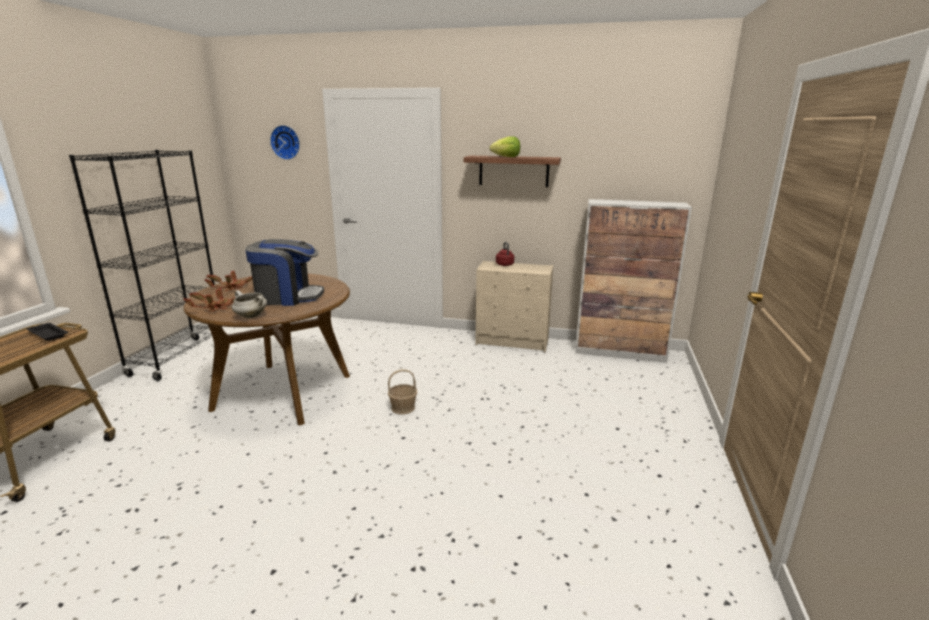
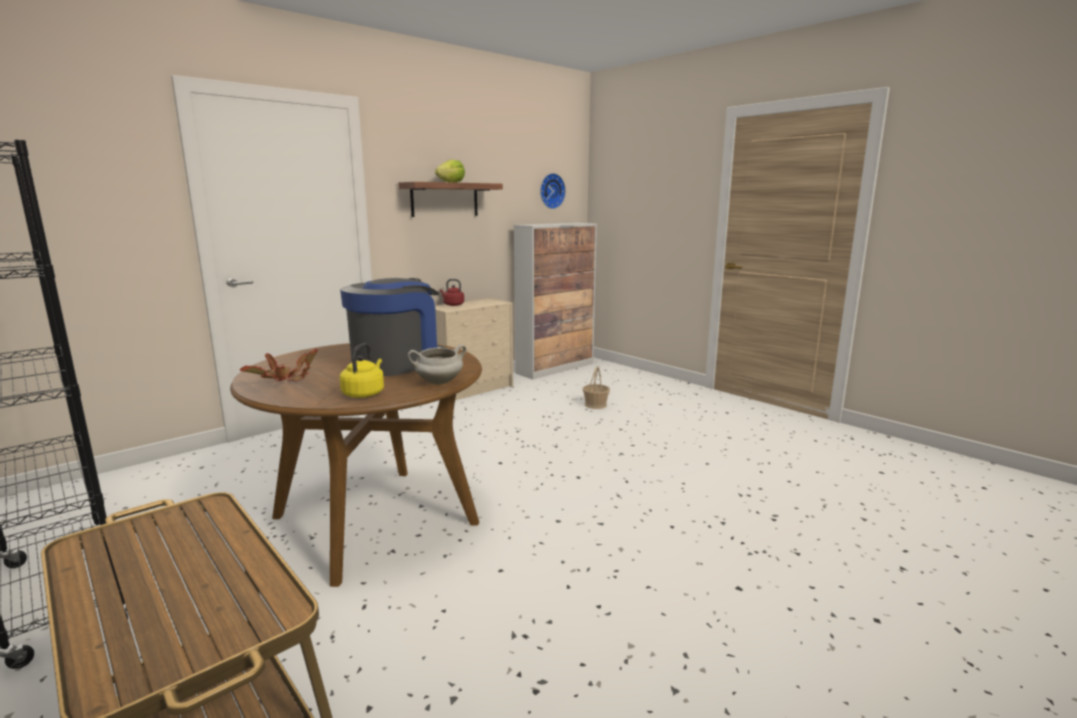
camera: 55 degrees left, 5 degrees down
black tray [27,323,68,341] -> none
potted plant [184,288,235,311] -> yellow kettle [340,343,384,398]
wall clock [270,125,300,160] -> wall clock moved to [540,173,566,209]
basket [388,369,417,415] -> basket moved to [583,366,610,409]

